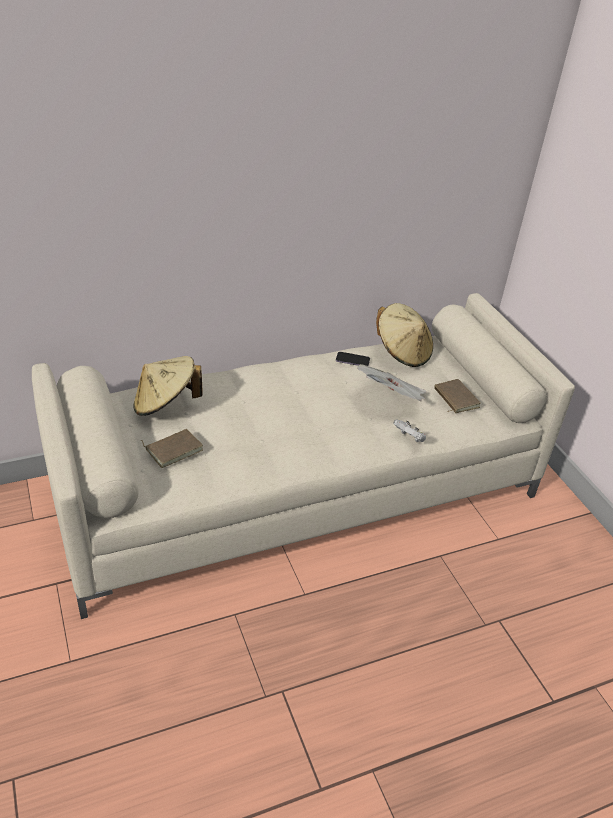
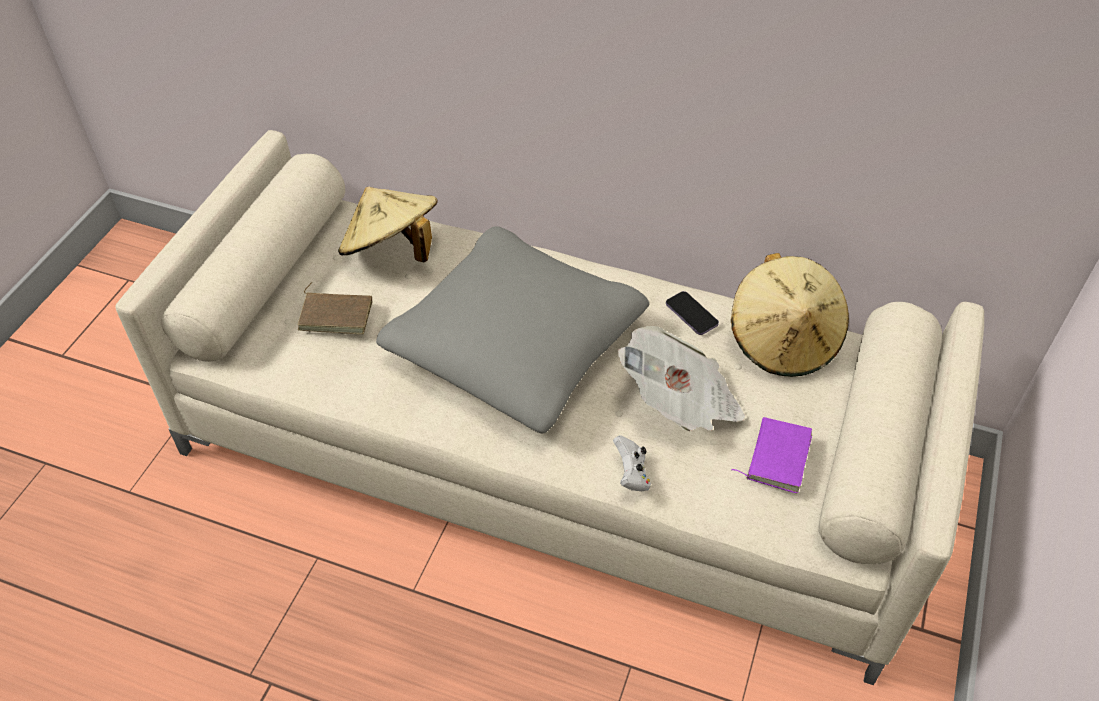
camera: 45 degrees right, 10 degrees up
brown book [434,379,481,413] -> purple book [731,417,812,494]
none -> grey pillow [376,226,649,433]

